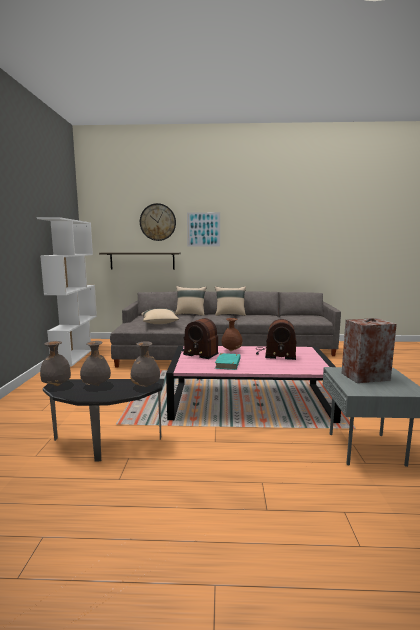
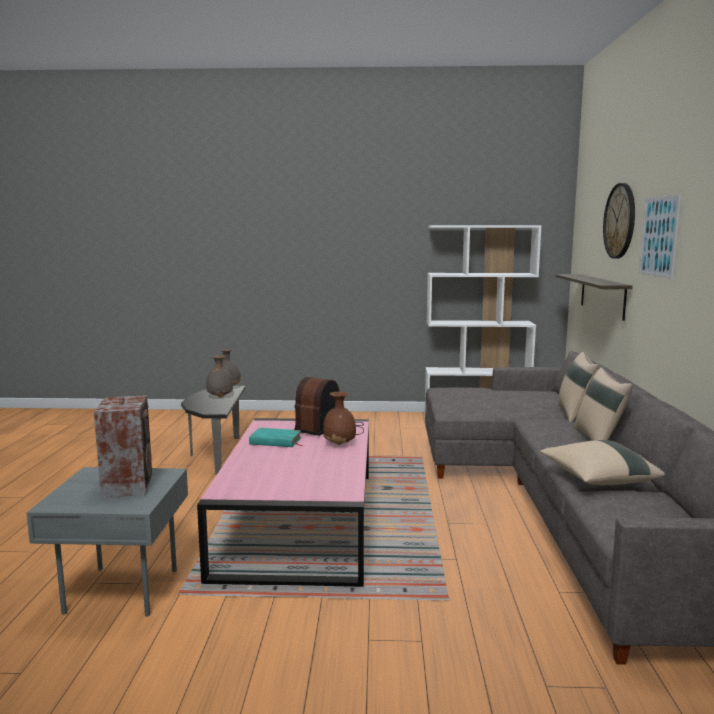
camera: 90 degrees right, 0 degrees up
grey vase [130,341,160,387] -> none
beige pillow [141,308,179,324] -> beige pillow moved to [540,440,665,485]
radio [256,319,297,360] -> none

